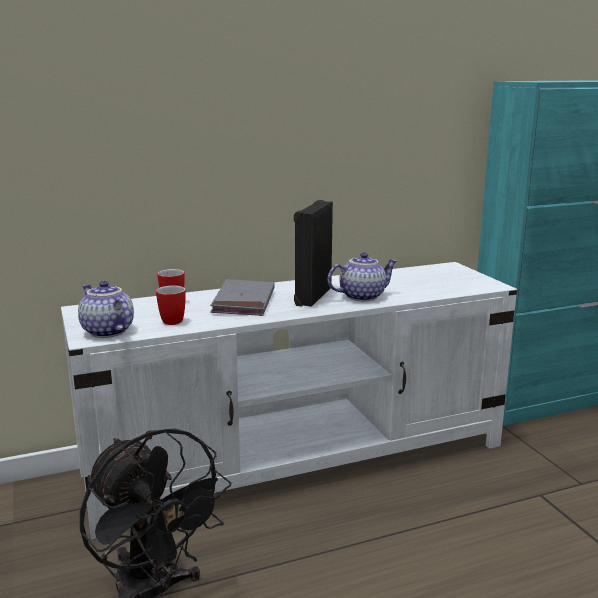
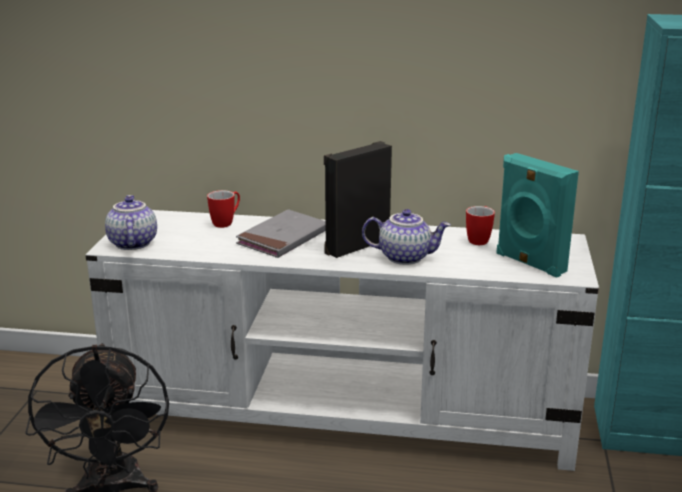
camera: 30 degrees right, 5 degrees up
mug [156,285,186,325] -> mug moved to [466,206,495,245]
none -> turquoise speaker [496,153,579,278]

